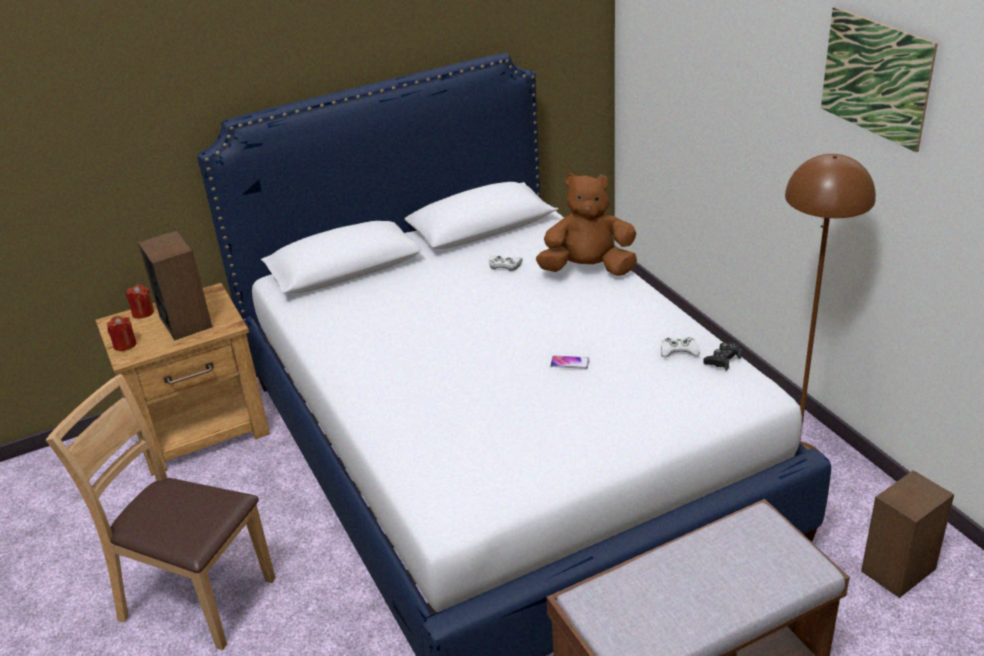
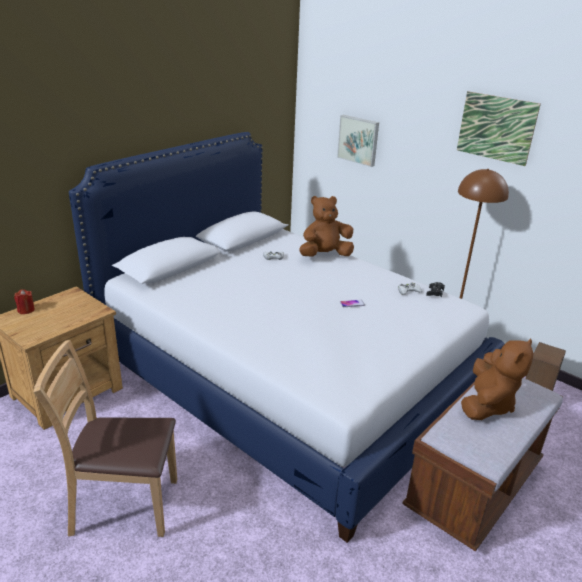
camera: 25 degrees left, 5 degrees down
red candle [107,316,137,352] -> none
speaker [138,230,212,340] -> none
none -> picture [337,115,379,167]
none -> brown plush toy [461,338,534,420]

